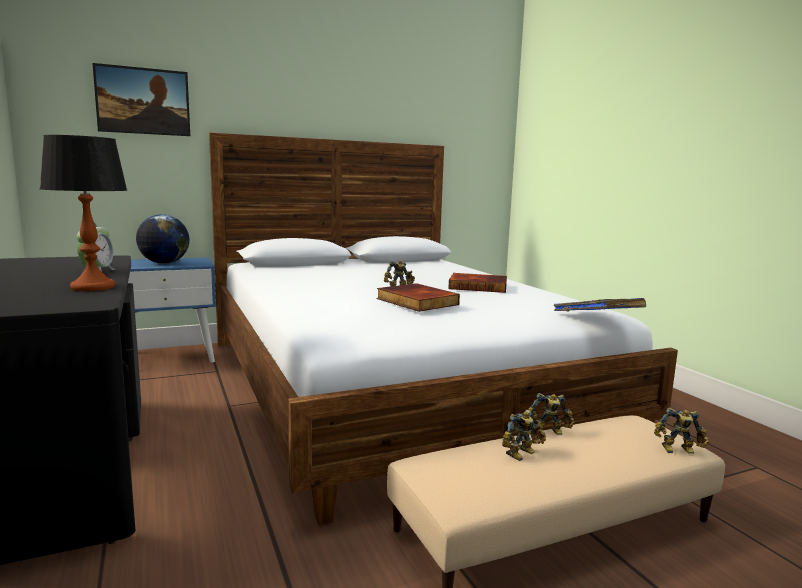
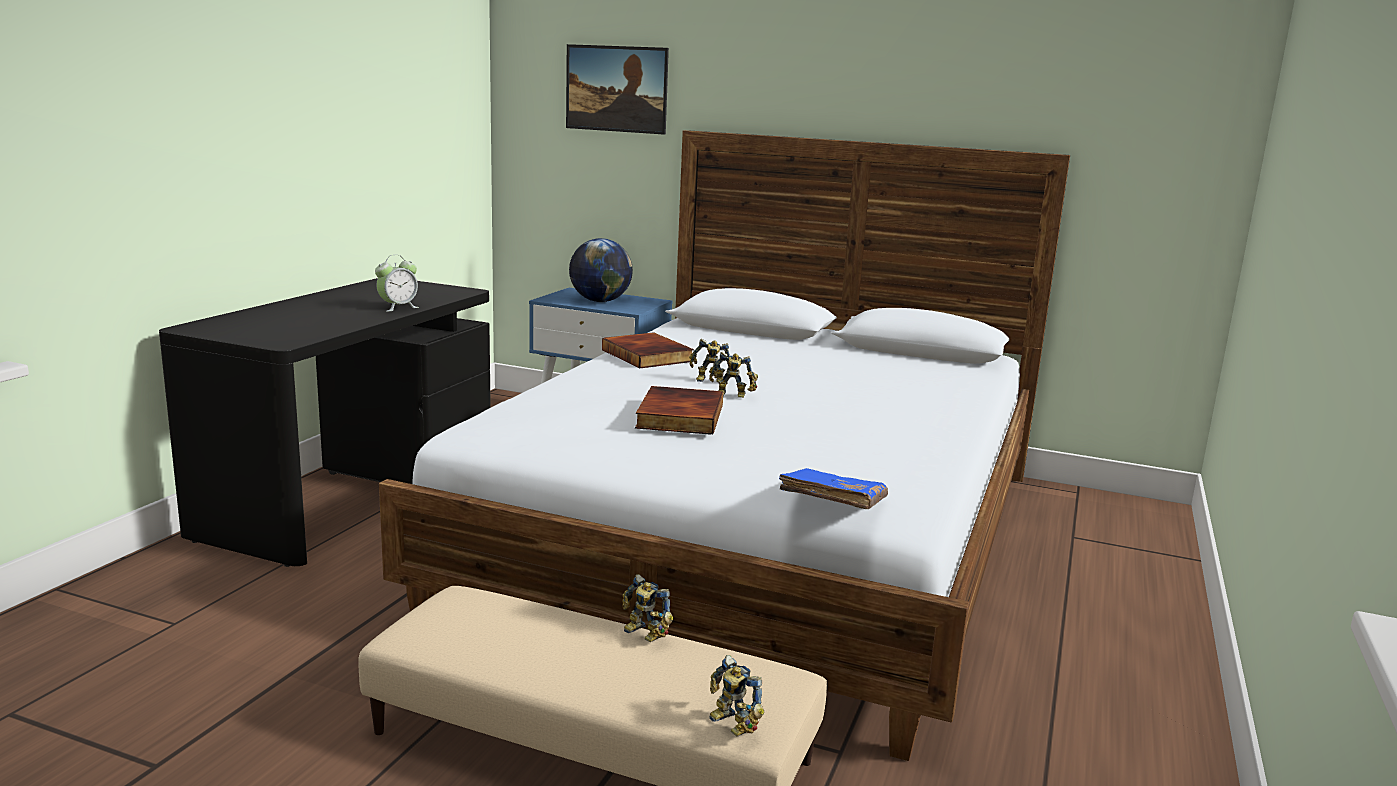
camera: 45 degrees right, 5 degrees up
table lamp [39,135,127,291] -> none
book [448,273,507,293] -> book moved to [602,332,694,368]
toy robot [502,410,546,461] -> toy robot moved to [689,339,730,382]

